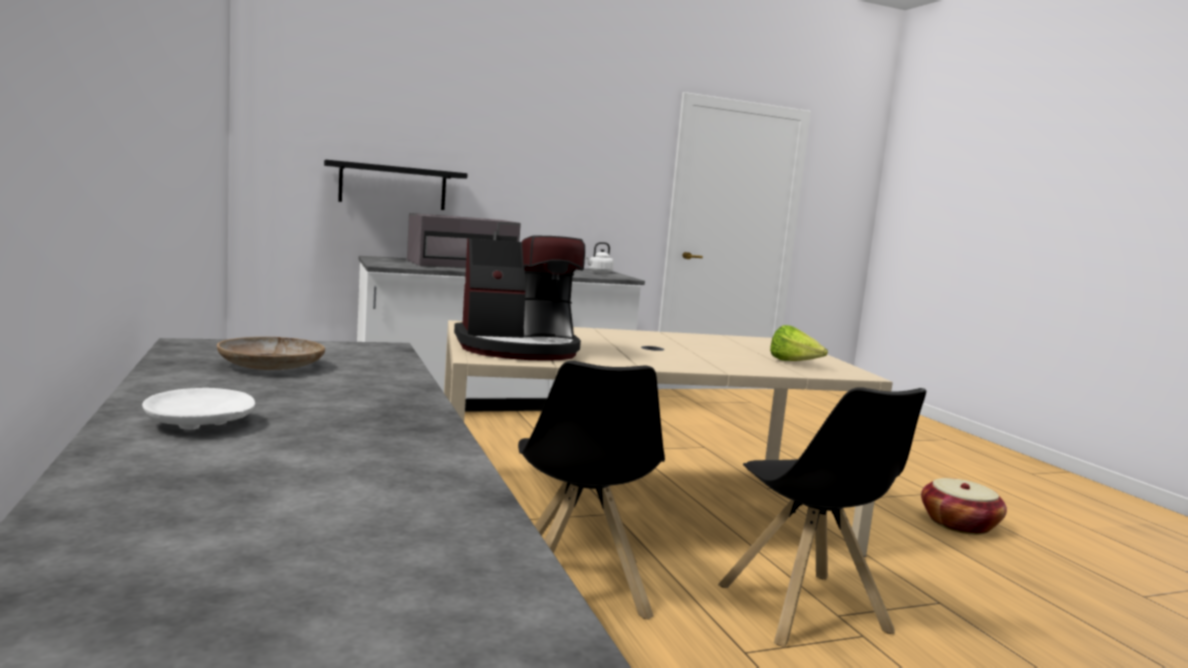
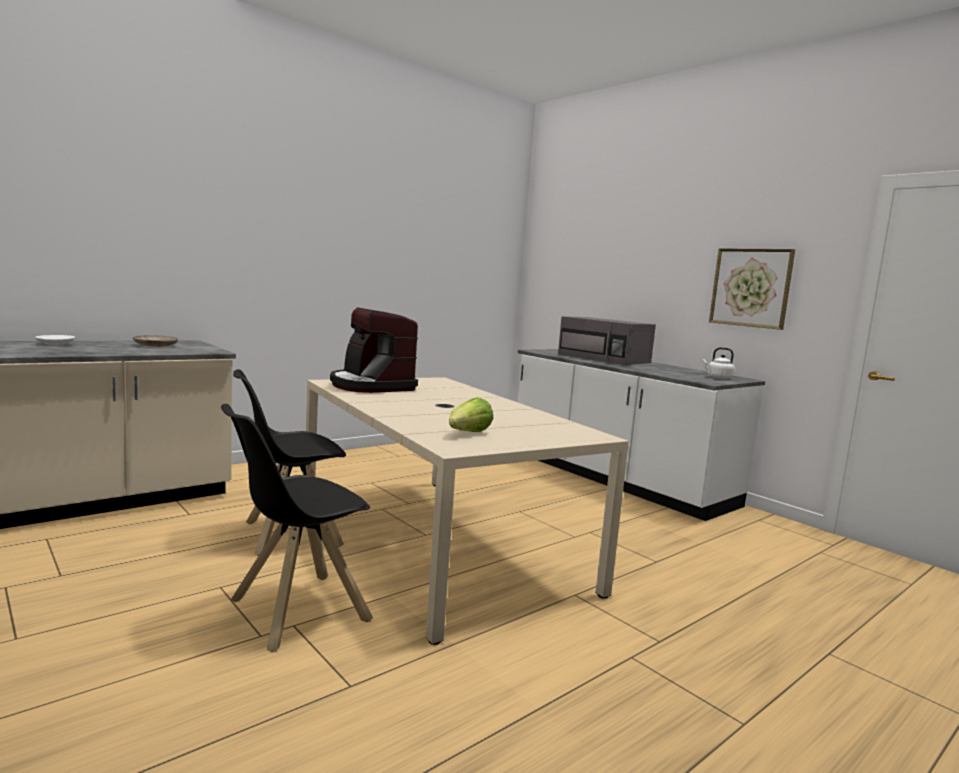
camera: 70 degrees right, 0 degrees up
black shelf [324,160,468,210] -> none
basket [921,478,1007,535] -> none
none -> picture [709,248,795,330]

